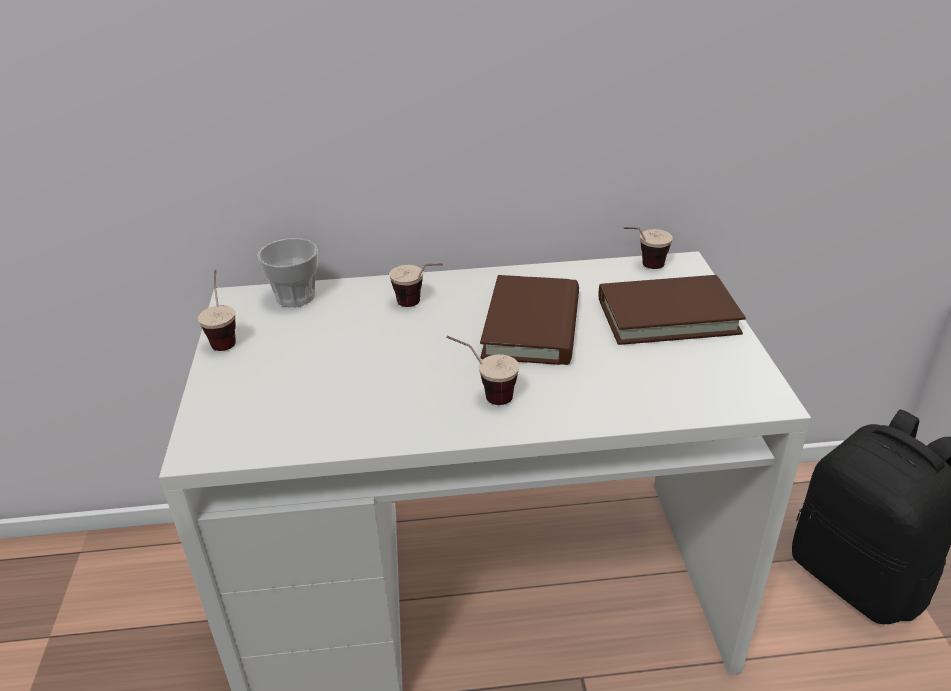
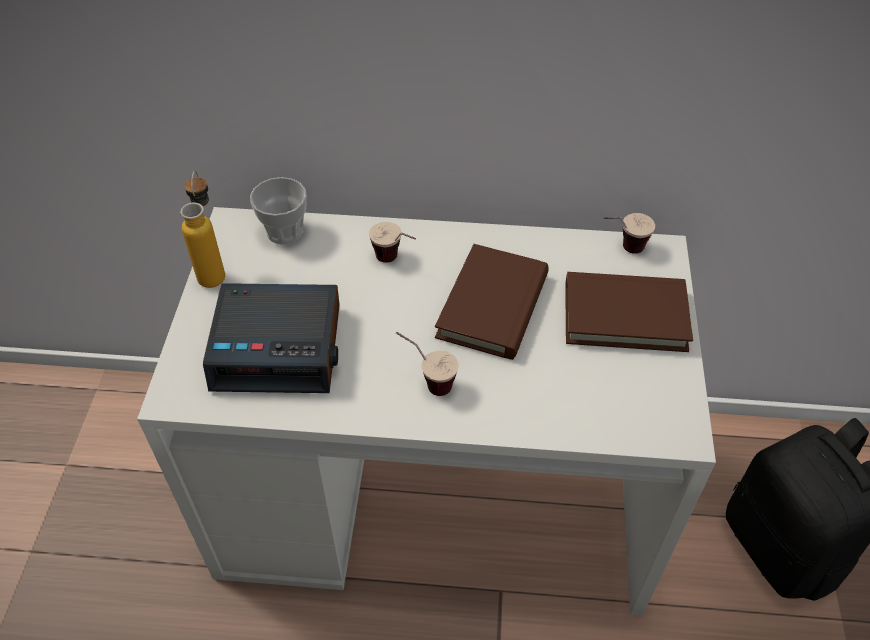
camera: 10 degrees right, 15 degrees up
cup [198,269,236,351] -> bottle [180,171,225,288]
none -> alarm clock [203,283,340,393]

